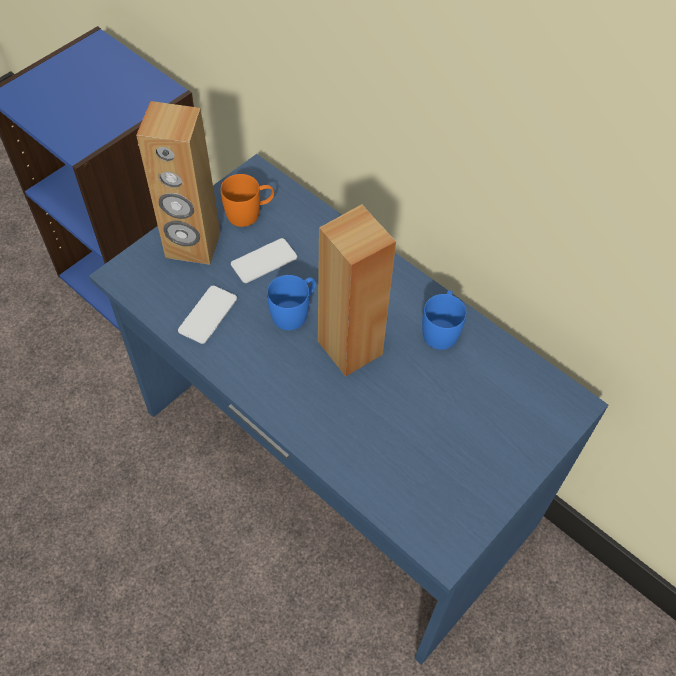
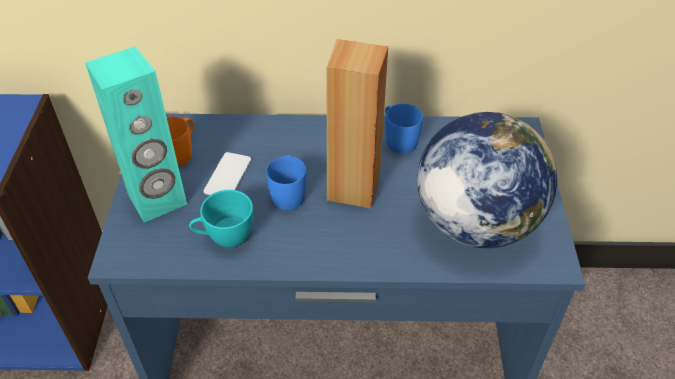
camera: 40 degrees left, 10 degrees down
brown speaker [136,101,220,265] -> turquoise speaker [85,47,187,223]
phone [178,285,237,344] -> turquoise cup [189,190,253,248]
none -> globe [417,112,557,248]

